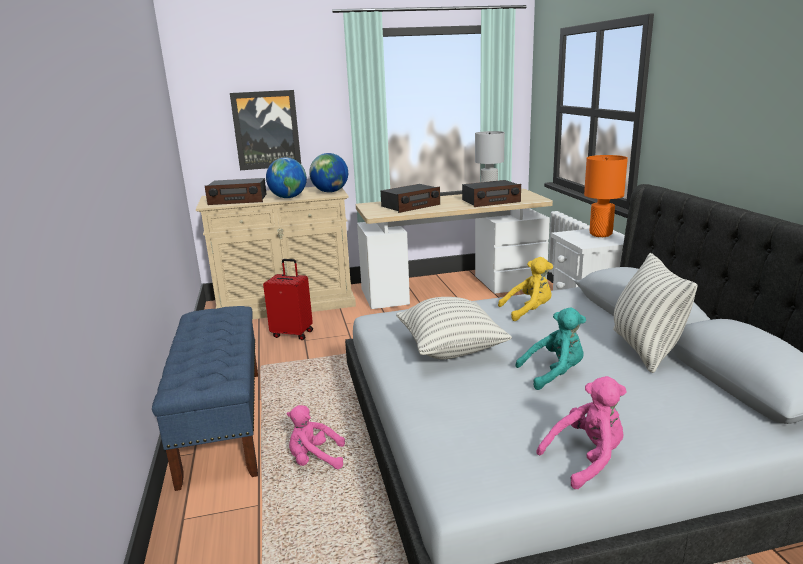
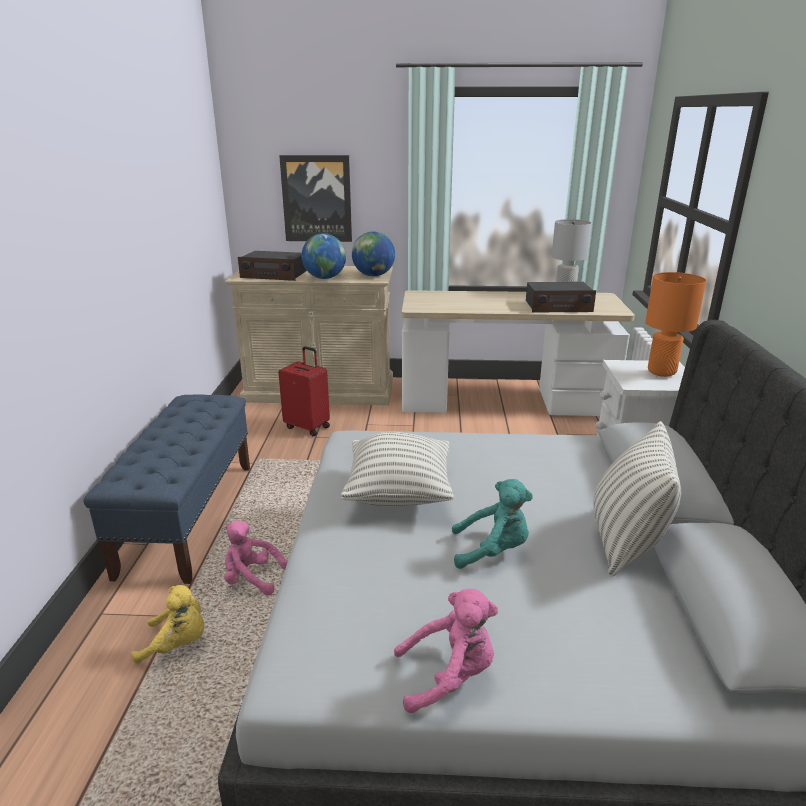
camera: 15 degrees right, 5 degrees up
radio [381,184,440,213] -> none
yellow plush toy [498,257,553,321] -> yellow plush toy moved to [131,585,204,664]

